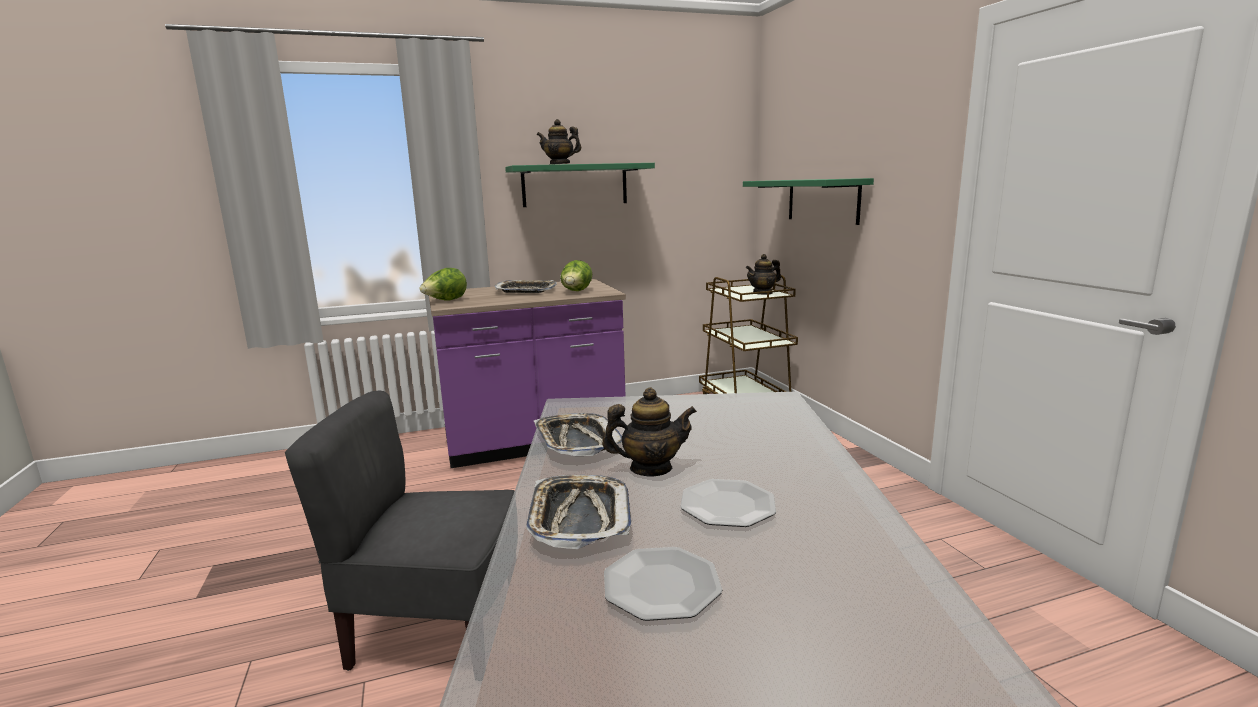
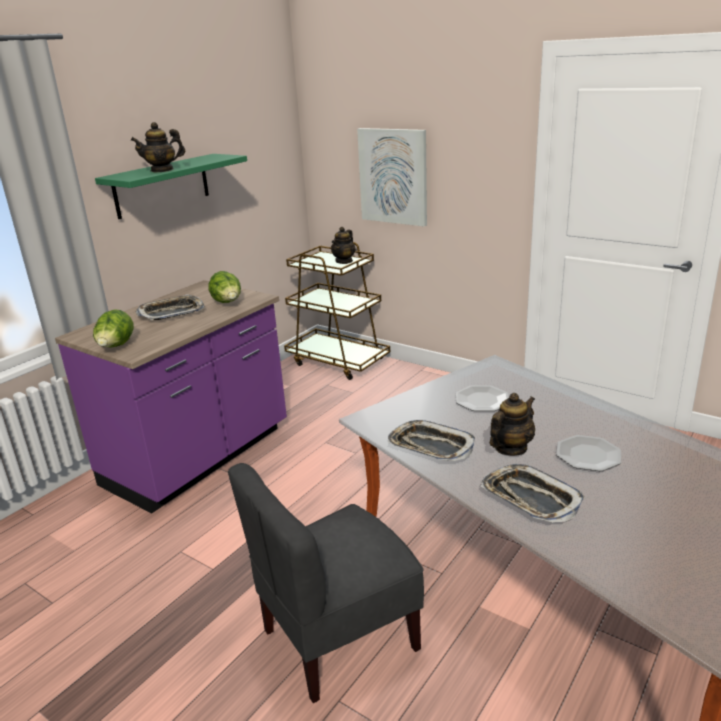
camera: 35 degrees left, 10 degrees up
plate [604,547,722,621] -> plate moved to [456,385,509,411]
green shelf [743,178,874,225] -> picture [357,128,427,226]

